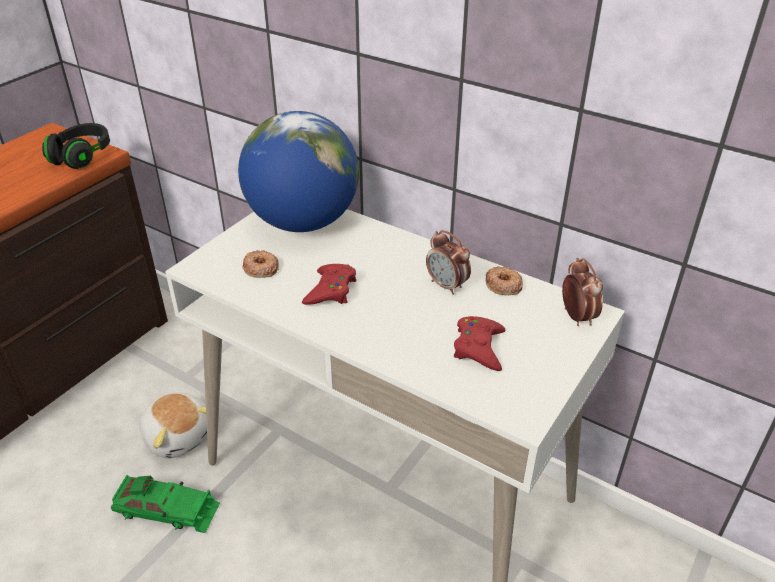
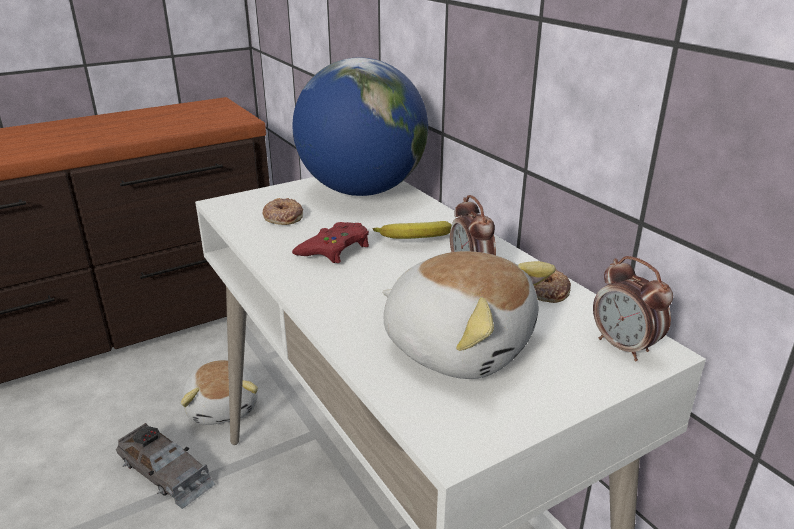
camera: 25 degrees right, 10 degrees down
black headphones [42,123,110,169] -> none
green toy car [111,475,220,533] -> grey toy car [116,423,215,509]
red game controller [454,316,506,371] -> plush toy [382,251,556,379]
alarm clock [562,258,603,326] -> alarm clock turned 135 degrees clockwise [593,256,673,361]
none -> banana [372,221,452,239]

